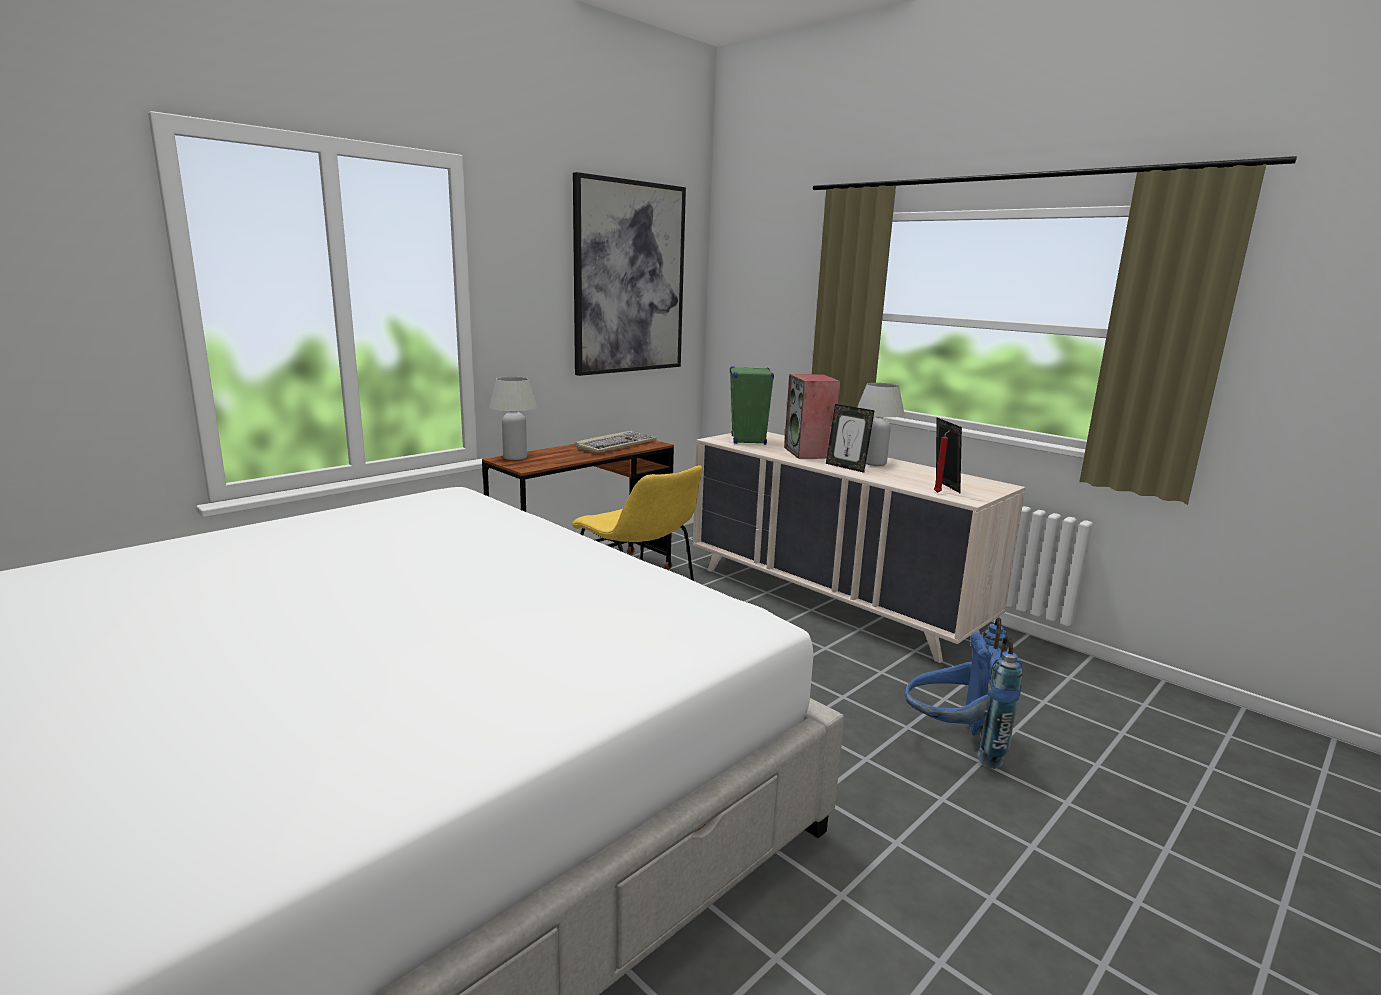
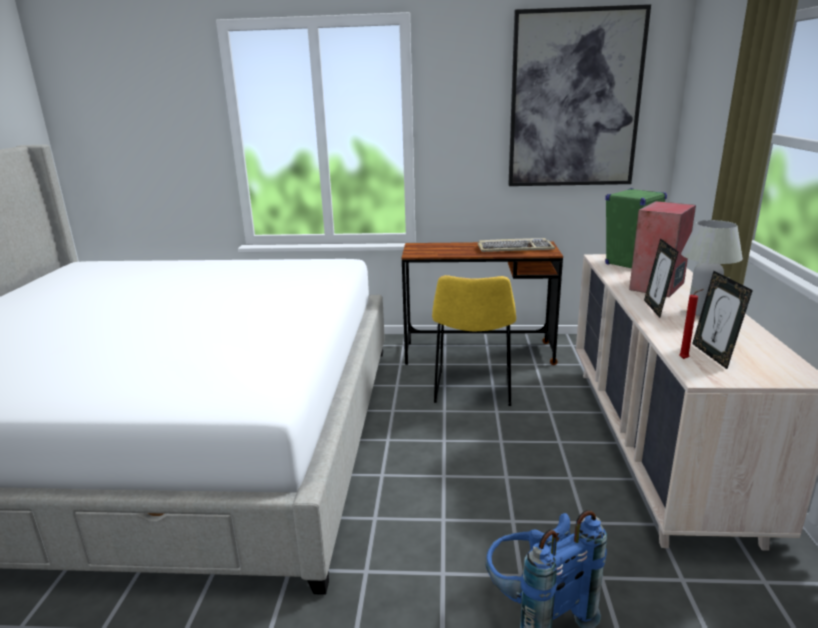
camera: 50 degrees right, 5 degrees up
white table lamp [489,377,538,460] -> none
picture frame [936,418,962,493] -> picture frame turned 135 degrees clockwise [692,271,753,369]

